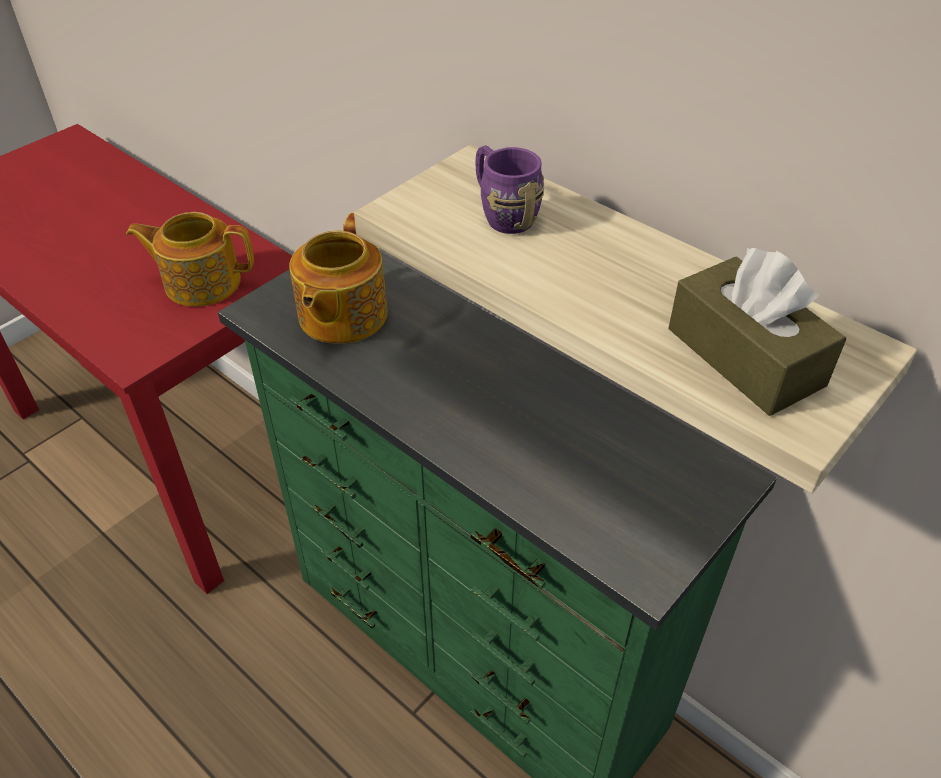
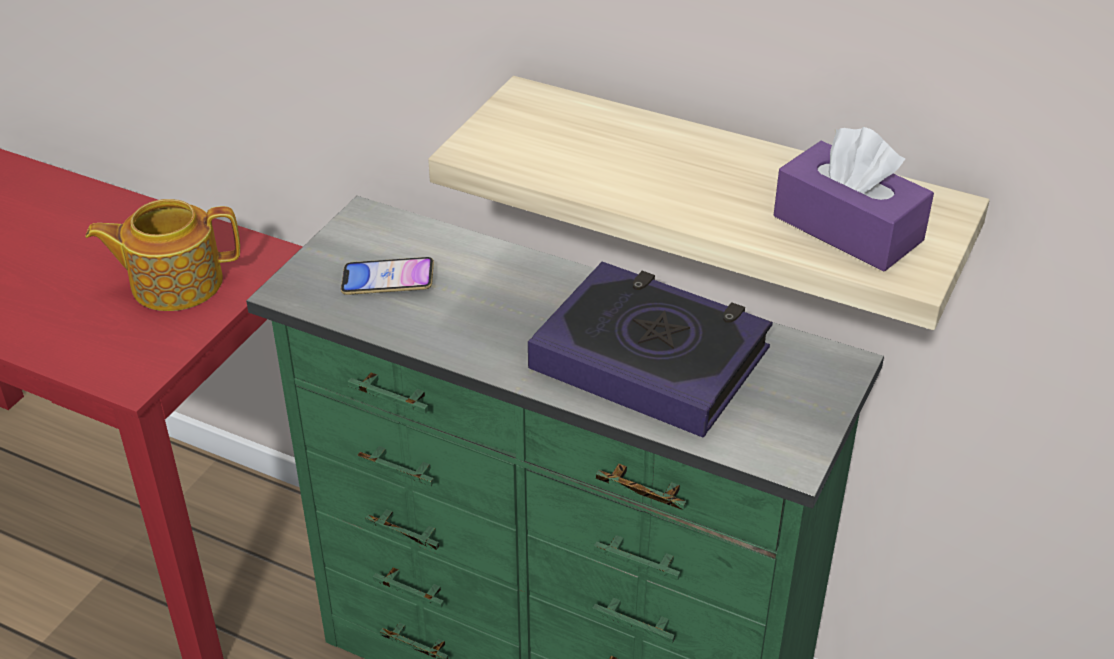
camera: 15 degrees left, 5 degrees down
teapot [289,213,388,344] -> phone [341,257,434,295]
purple mug [476,145,544,234] -> none
brown tissue box [668,248,846,416] -> purple tissue box [774,127,934,272]
none -> book [528,262,773,437]

